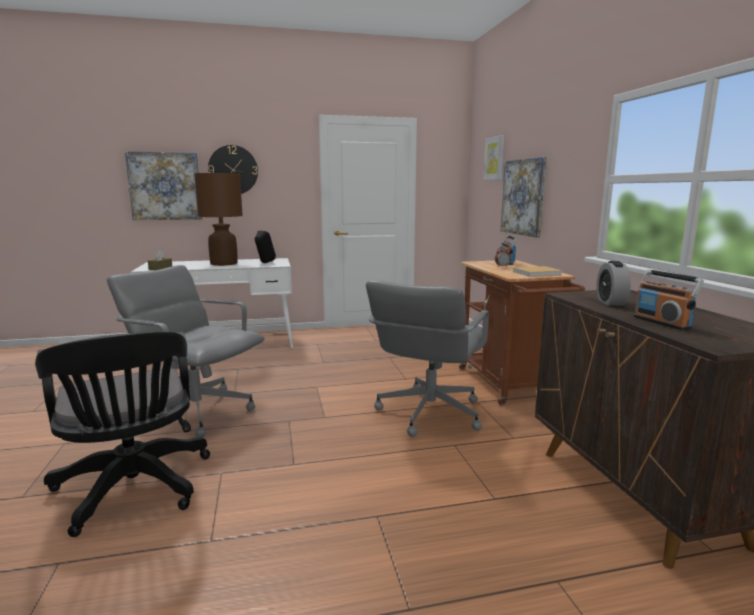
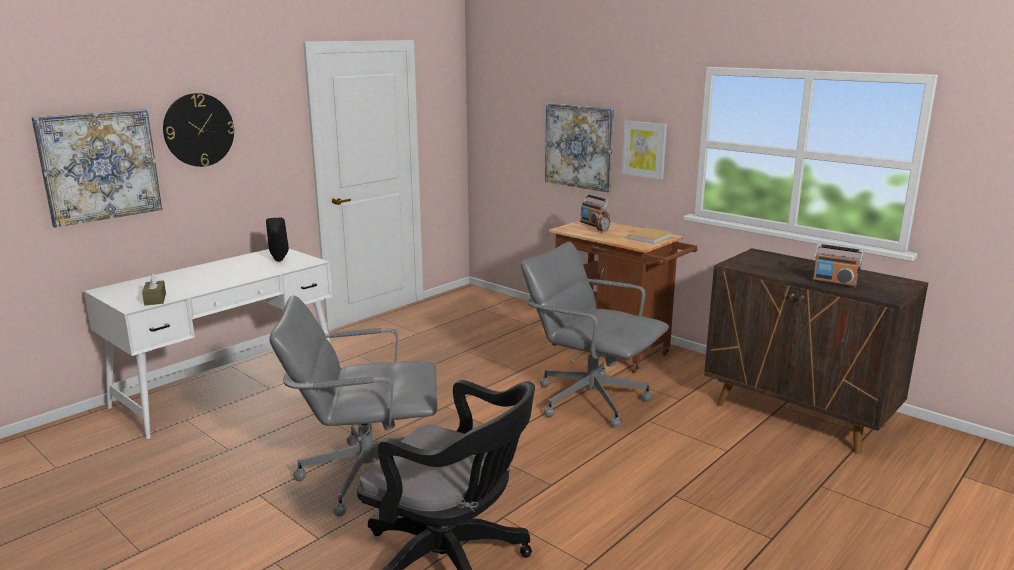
camera: 35 degrees left, 5 degrees up
brown table lamp [194,173,243,266] -> none
grey office chair [366,280,489,437] -> grey office chair turned 135 degrees clockwise [521,242,669,428]
picture [483,135,504,180] -> picture moved to [622,120,667,180]
alarm clock [596,261,631,306] -> none

